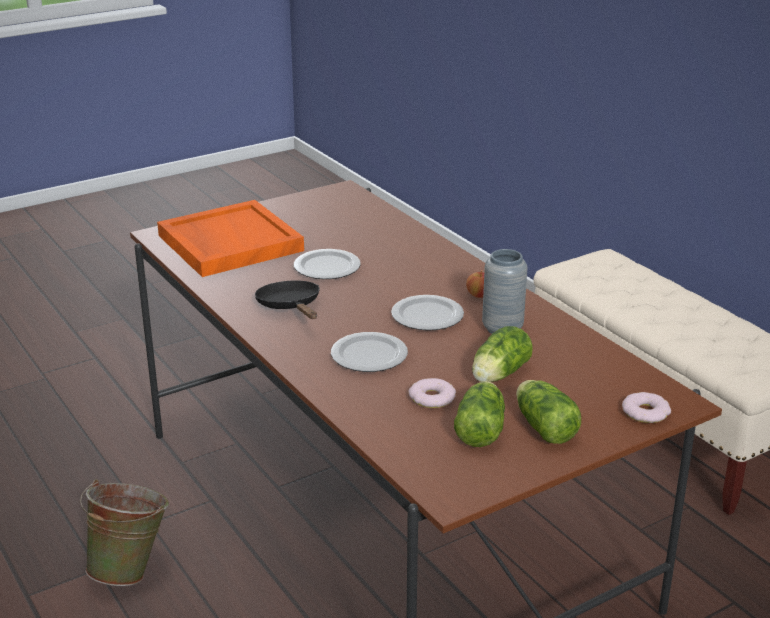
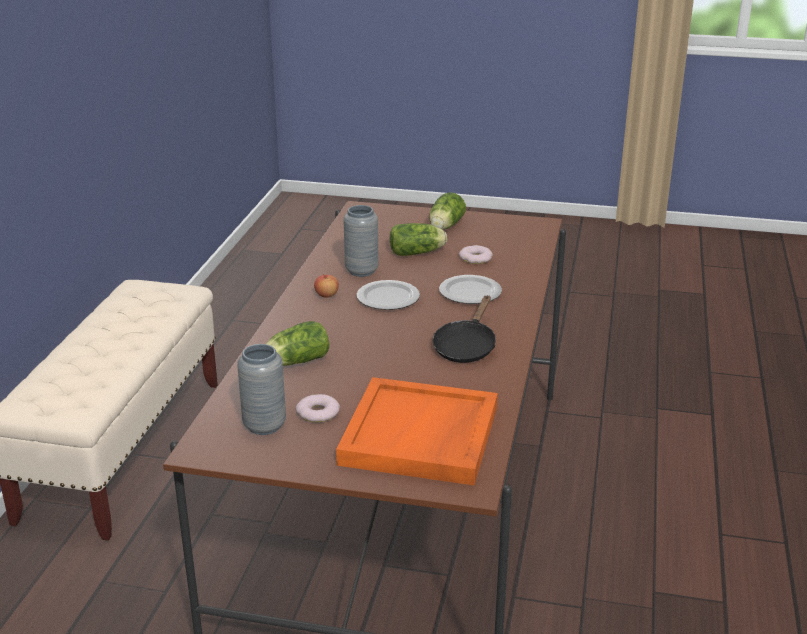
camera: 135 degrees left, 0 degrees up
green bucket [80,479,169,586] -> none
plate [294,249,361,279] -> none
lettuce [454,381,505,447] -> lettuce moved to [266,321,329,366]
donut [622,392,671,423] -> donut moved to [296,394,340,422]
none -> grey vase [237,344,286,435]

